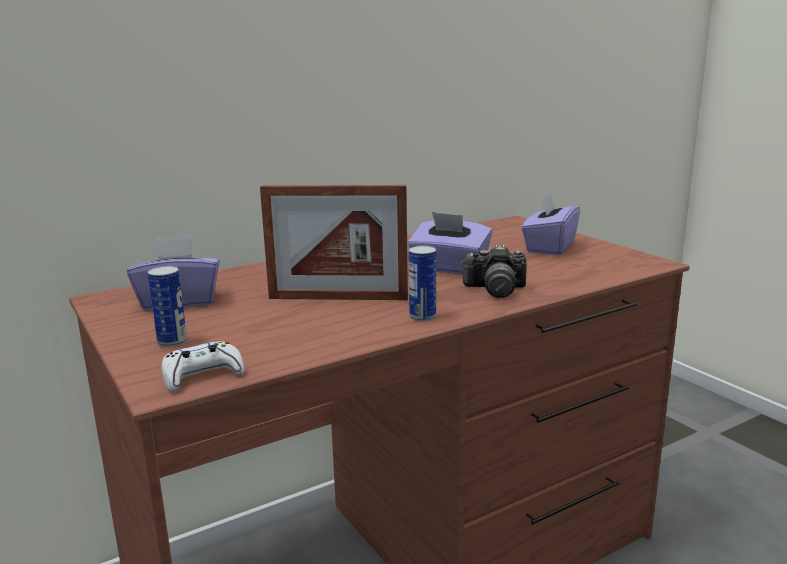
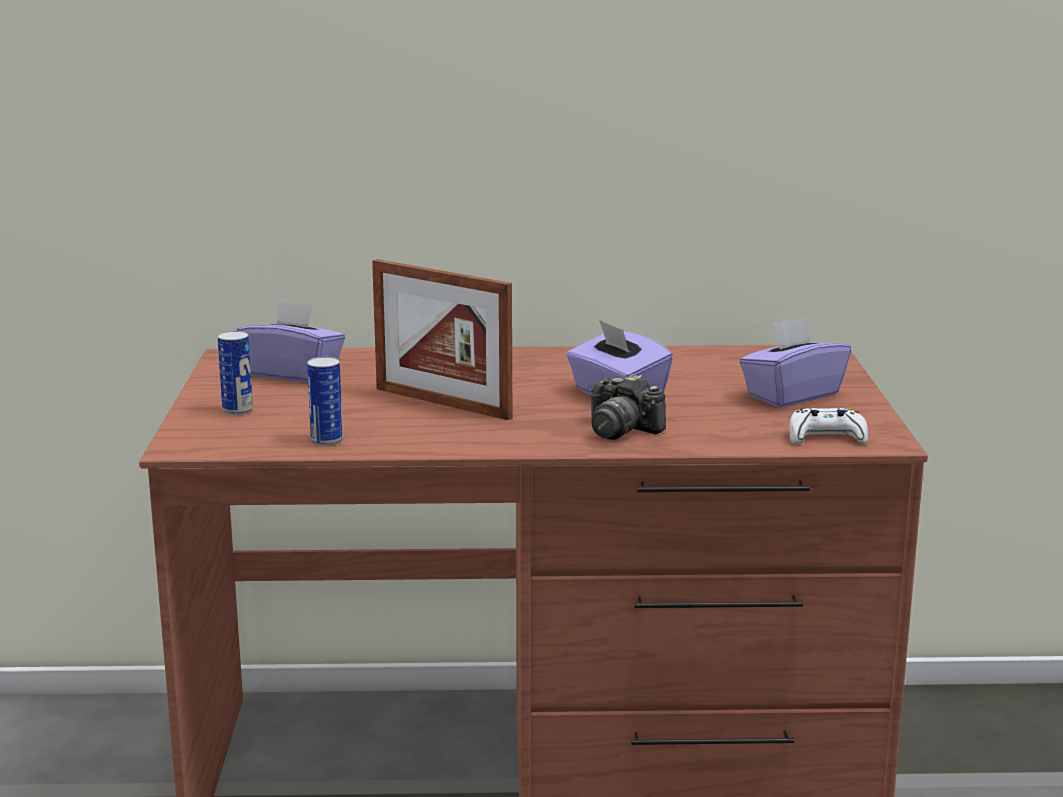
camera: 30 degrees right, 0 degrees up
white game controller [161,341,245,392] -> white game controller moved to [789,408,868,445]
can [409,245,436,321] -> can moved to [307,357,343,446]

